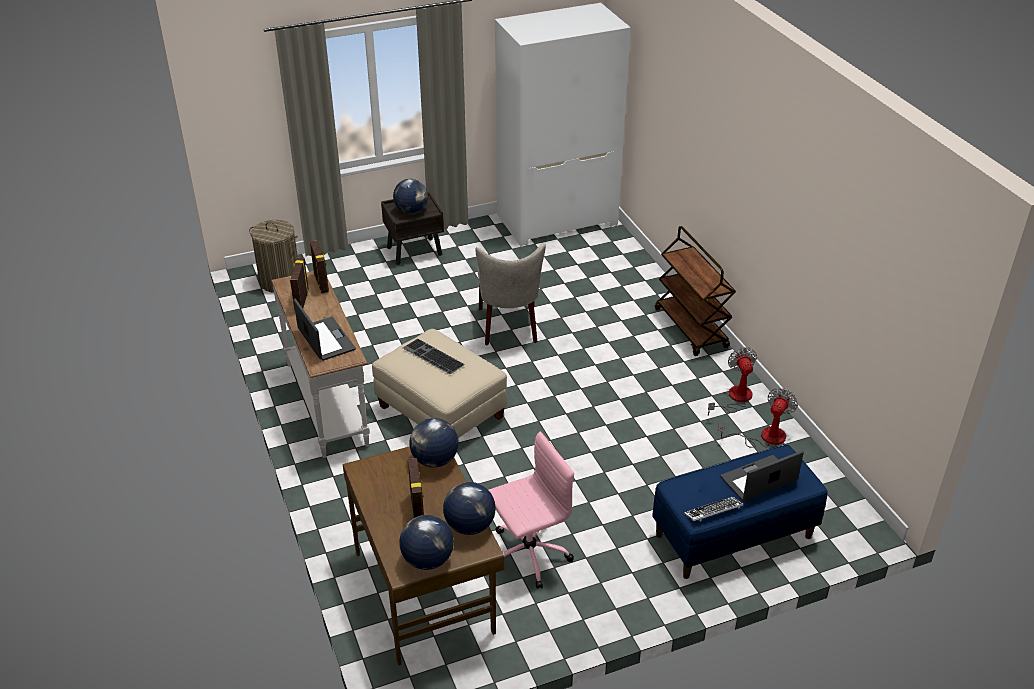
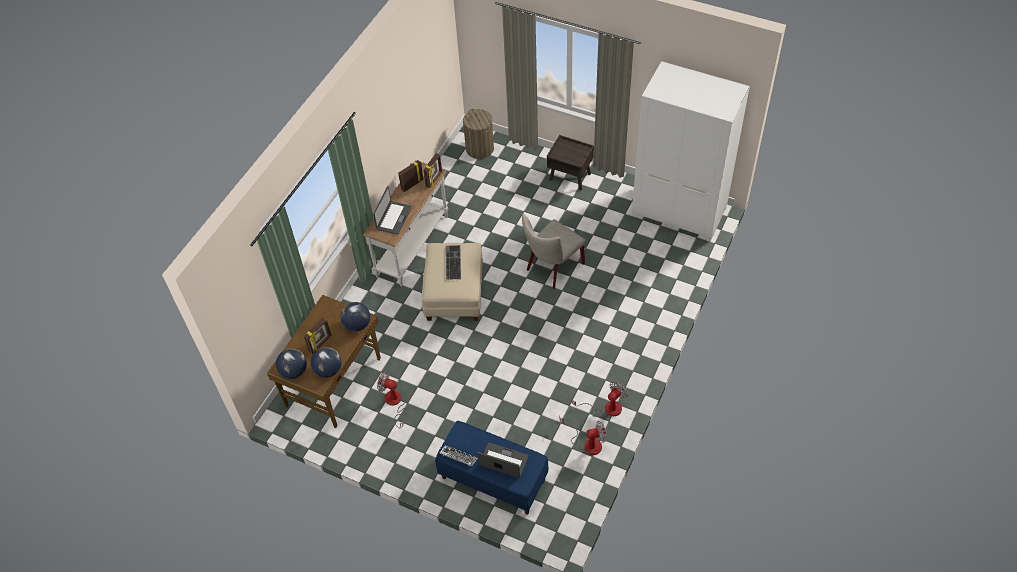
camera: 50 degrees right, 15 degrees up
globe [393,179,428,214] -> none
pink office chair [489,431,574,589] -> fan [377,372,407,428]
brown cart [655,226,736,356] -> none

